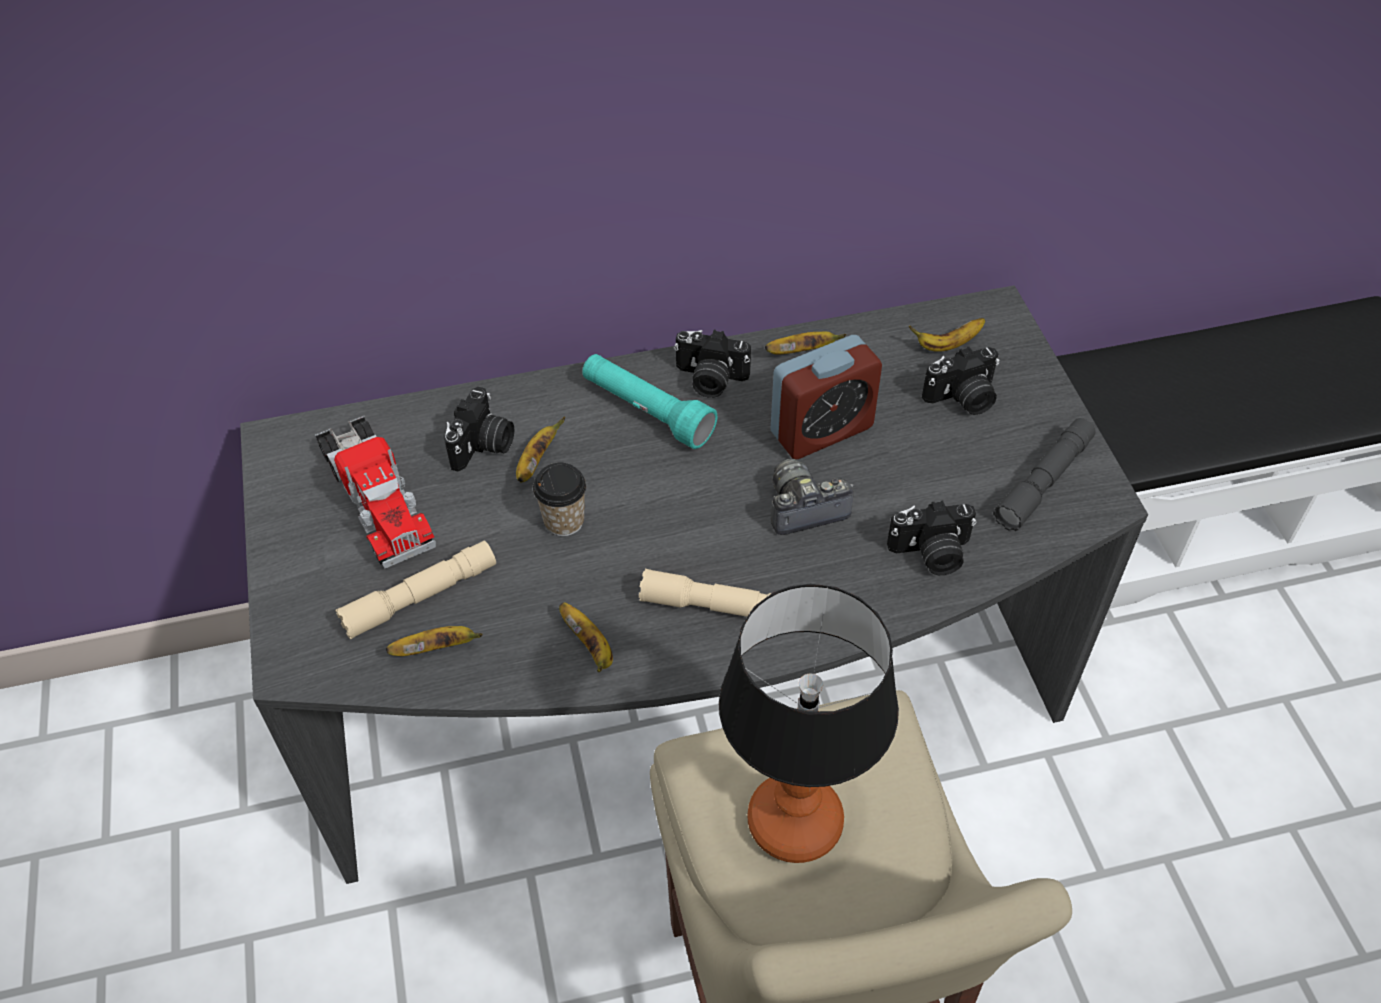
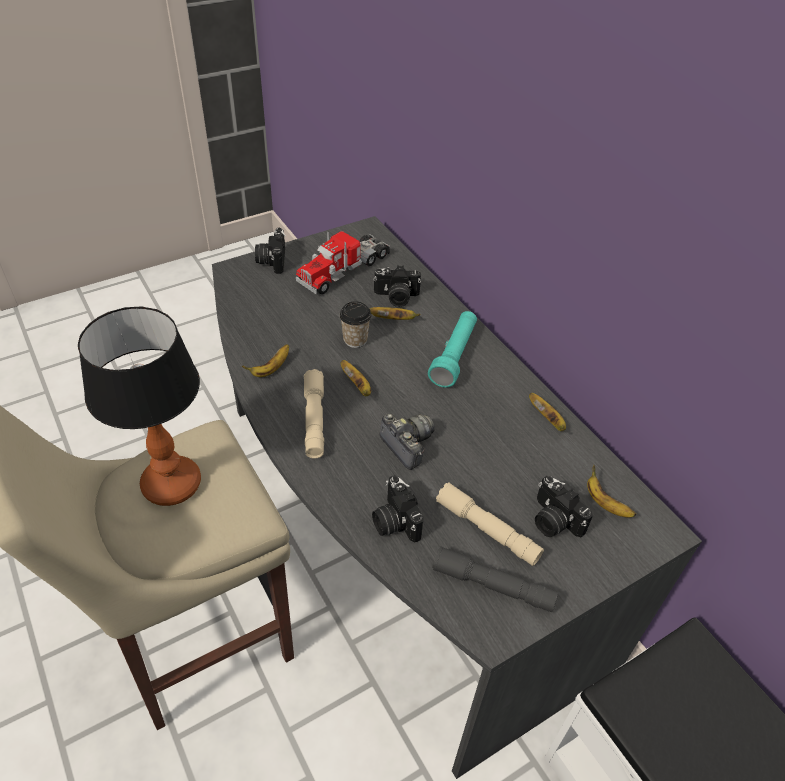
camera: 70 degrees right, 5 degrees down
beige flashlight [335,540,496,640] -> beige flashlight moved to [436,482,544,566]
banana [386,626,483,656] -> banana moved to [341,360,371,396]
camera [674,330,751,398] -> camera moved to [255,228,286,274]
alarm clock [771,335,882,459] -> none

